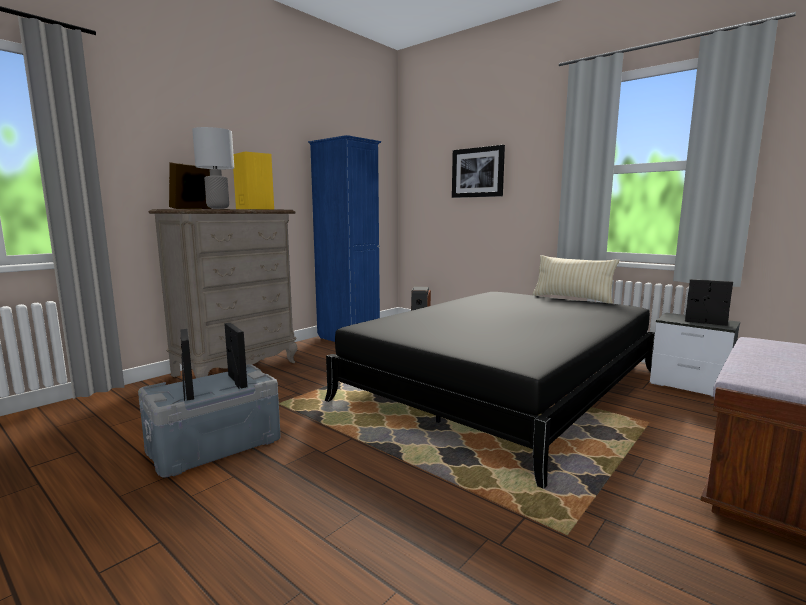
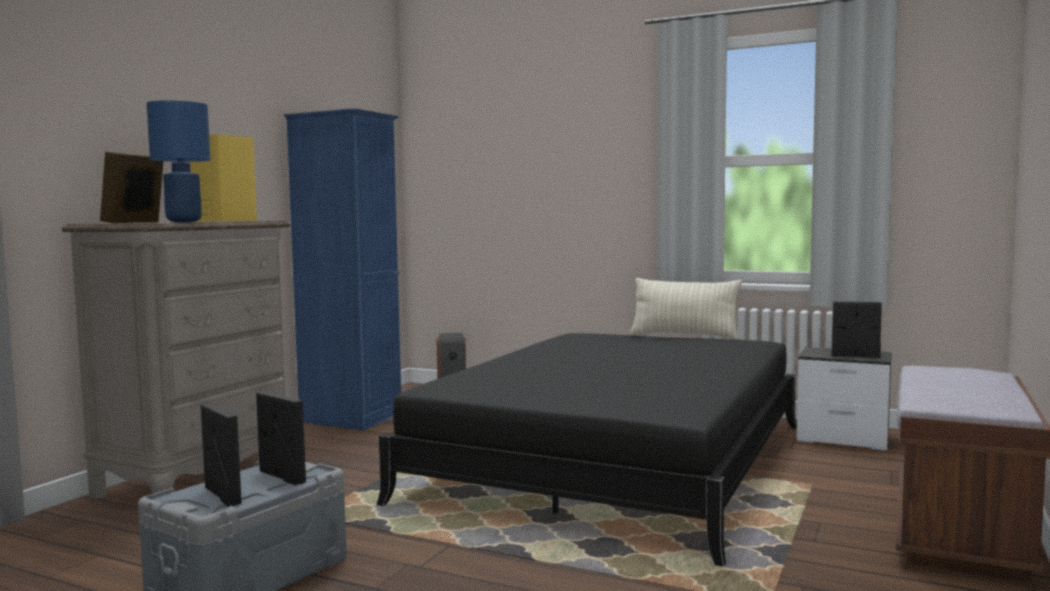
camera: 15 degrees left, 5 degrees down
grey table lamp [192,127,234,209] -> blue table lamp [147,100,211,222]
picture [452,145,505,198] -> none

